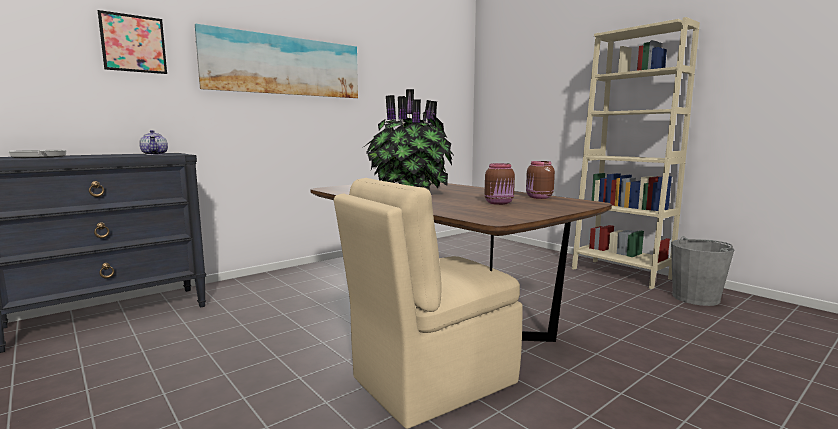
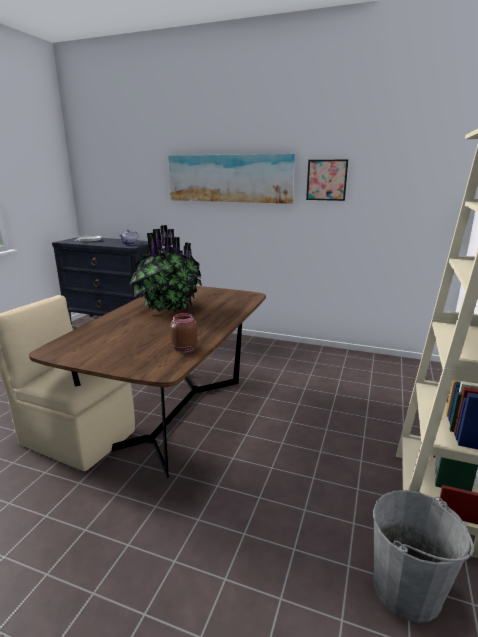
camera: 60 degrees right, 10 degrees up
picture [98,10,167,74] -> picture moved to [306,160,348,201]
brown jar [485,163,515,205] -> none

